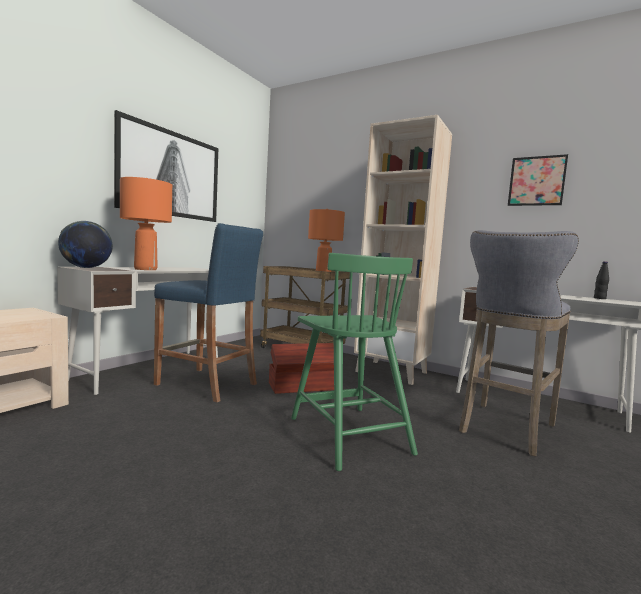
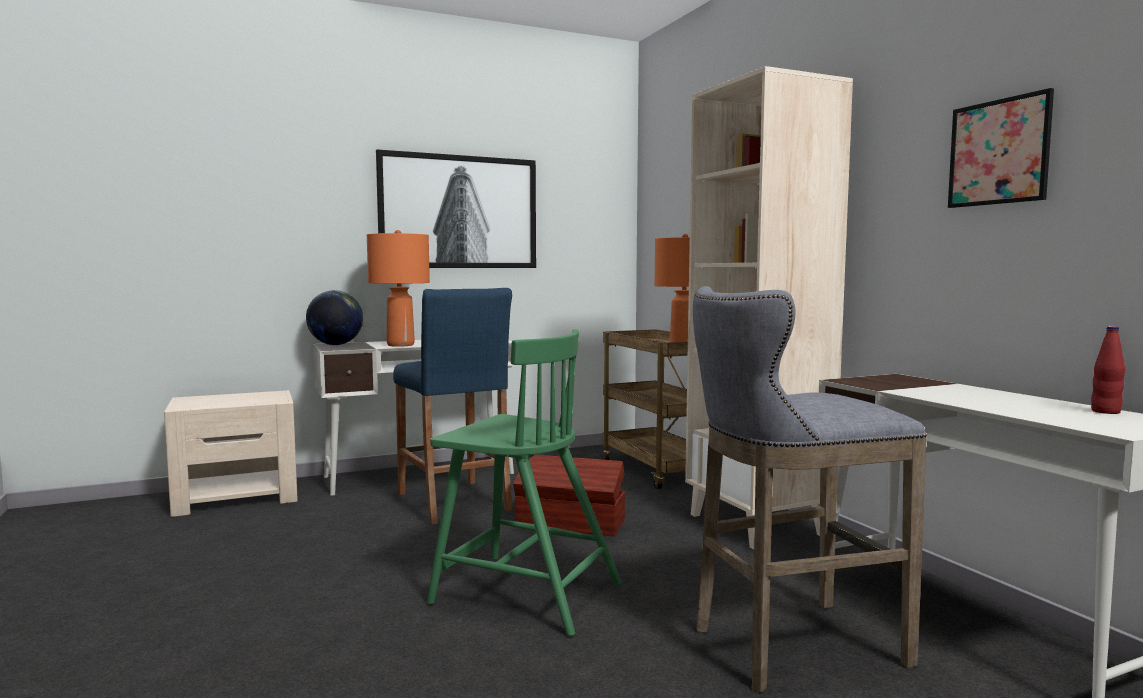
camera: 35 degrees right, 0 degrees up
green chair [291,253,418,471] -> green chair turned 75 degrees counterclockwise [427,329,622,636]
black bottle [594,261,609,299] -> red bottle [1091,326,1125,414]

